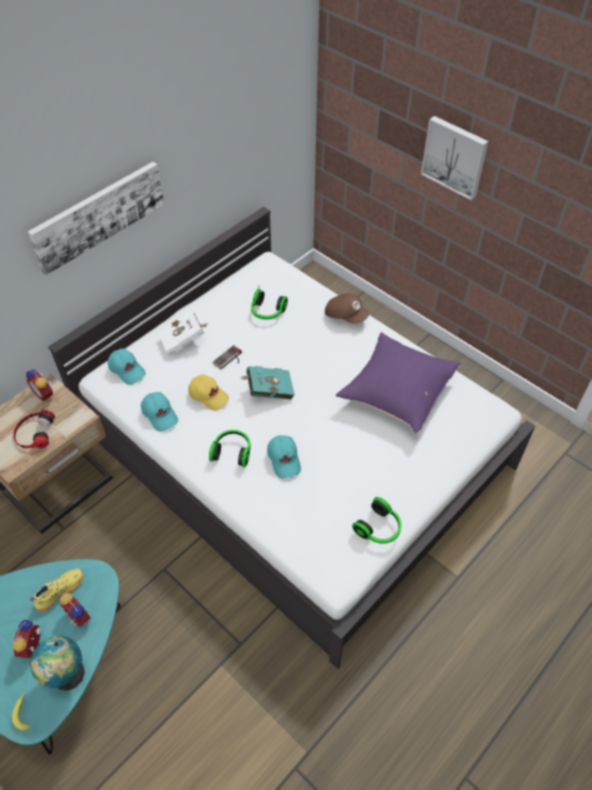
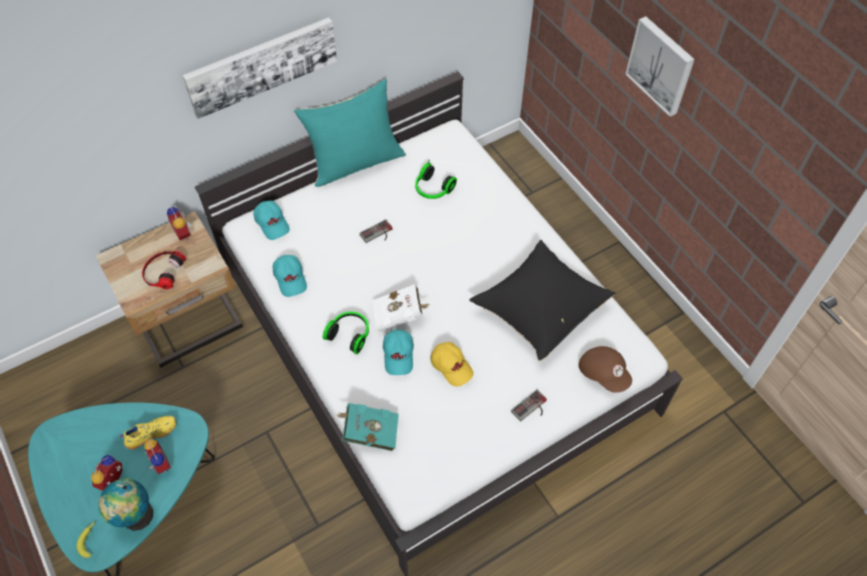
camera: 15 degrees right, 5 degrees up
white book [158,310,208,355] -> white book moved to [372,284,430,332]
yellow cap [189,374,229,411] -> yellow cap moved to [431,342,474,387]
turquoise book [241,366,295,400] -> turquoise book moved to [336,403,399,451]
brown cap [325,293,369,324] -> brown cap moved to [579,346,632,393]
purple pillow [336,332,461,434] -> black pillow [469,240,616,361]
headphones [352,497,402,543] -> none
none -> turquoise pillow [294,79,406,187]
none -> game controller [511,390,547,422]

